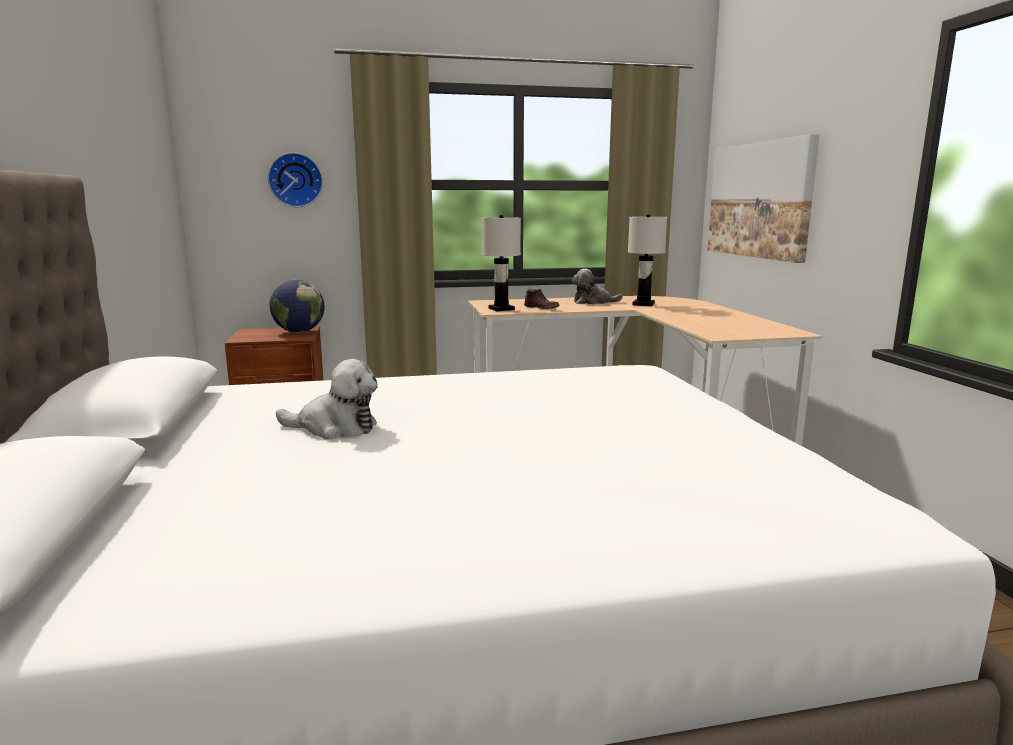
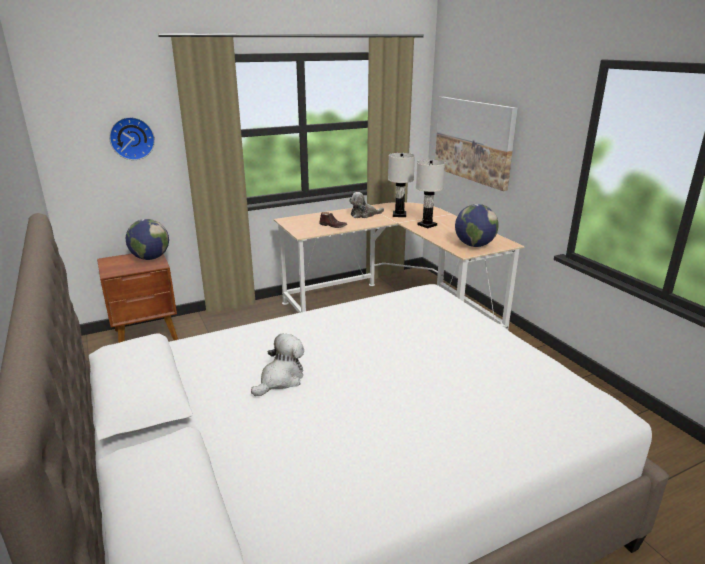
camera: 15 degrees left, 10 degrees up
plush toy [276,359,378,439] -> plush toy turned 45 degrees counterclockwise [251,334,304,396]
white table lamp [482,215,521,311] -> white table lamp moved to [416,160,445,228]
none -> globe [455,204,499,247]

